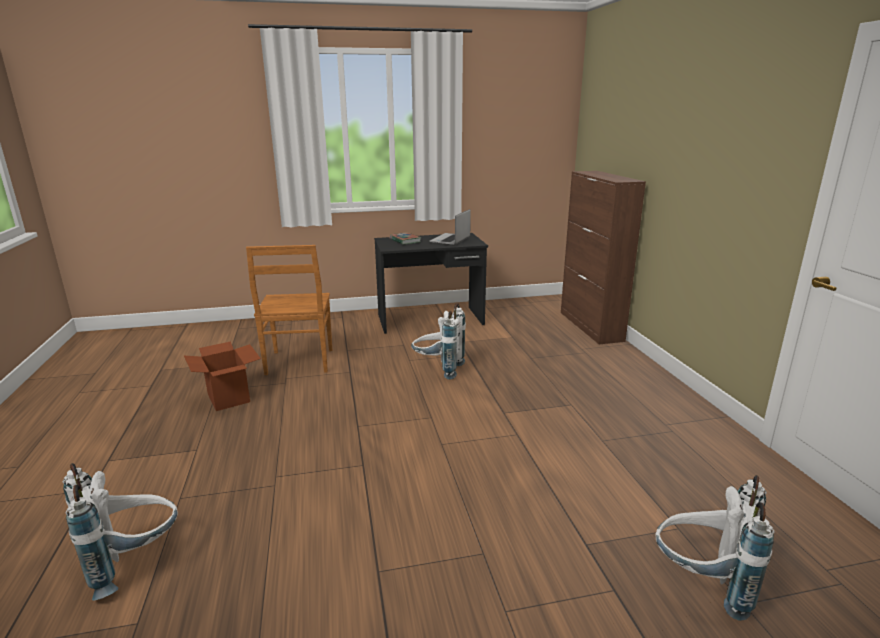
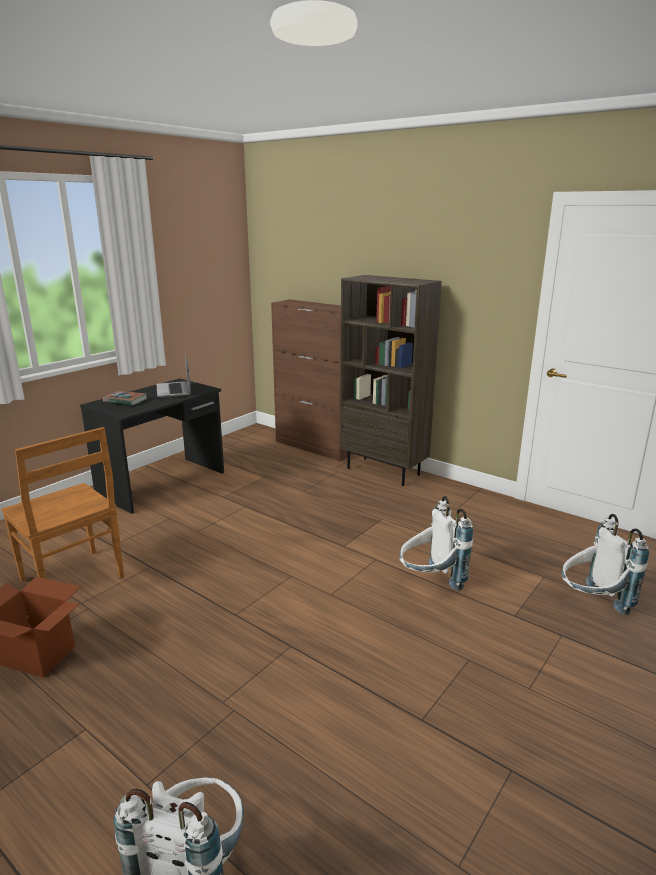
camera: 40 degrees left, 0 degrees up
white backpack [411,303,466,380] -> white backpack moved to [399,496,473,591]
none -> brown bookcase [340,275,442,486]

